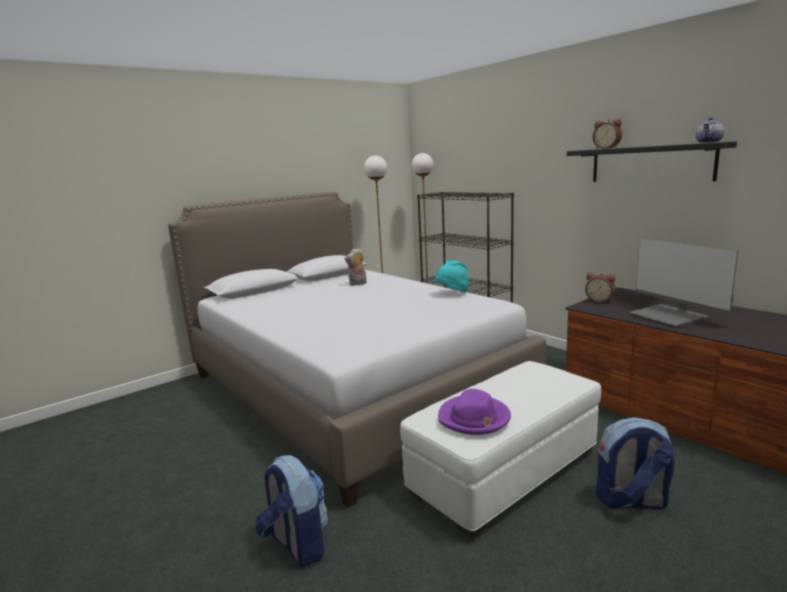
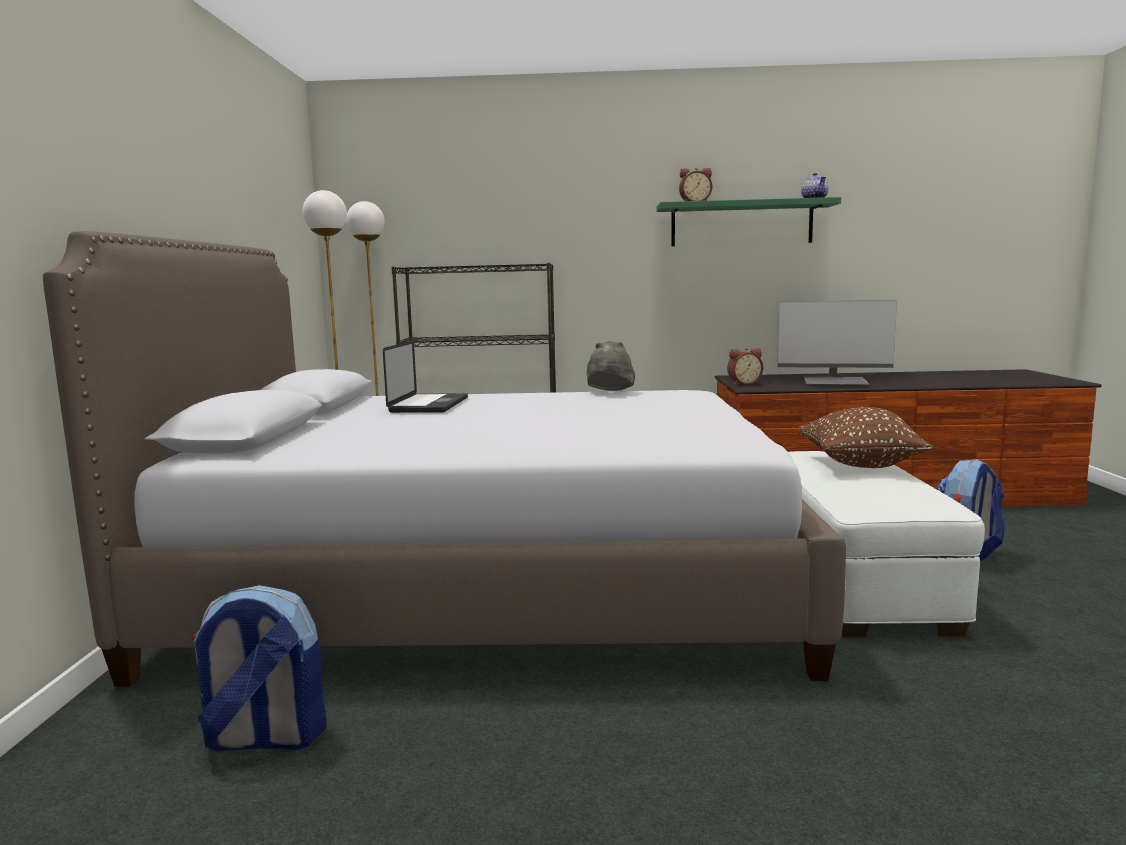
camera: 50 degrees left, 5 degrees down
backpack [256,455,328,567] -> backpack moved to [192,585,327,751]
plush toy [344,248,367,286] -> laptop [383,341,468,413]
turquoise hat [435,260,469,293] -> grey hat [587,341,635,391]
purple hat [438,389,511,435] -> none
black shelf [567,142,737,182] -> green shelf [657,197,841,246]
none -> brown pillow [799,407,934,468]

